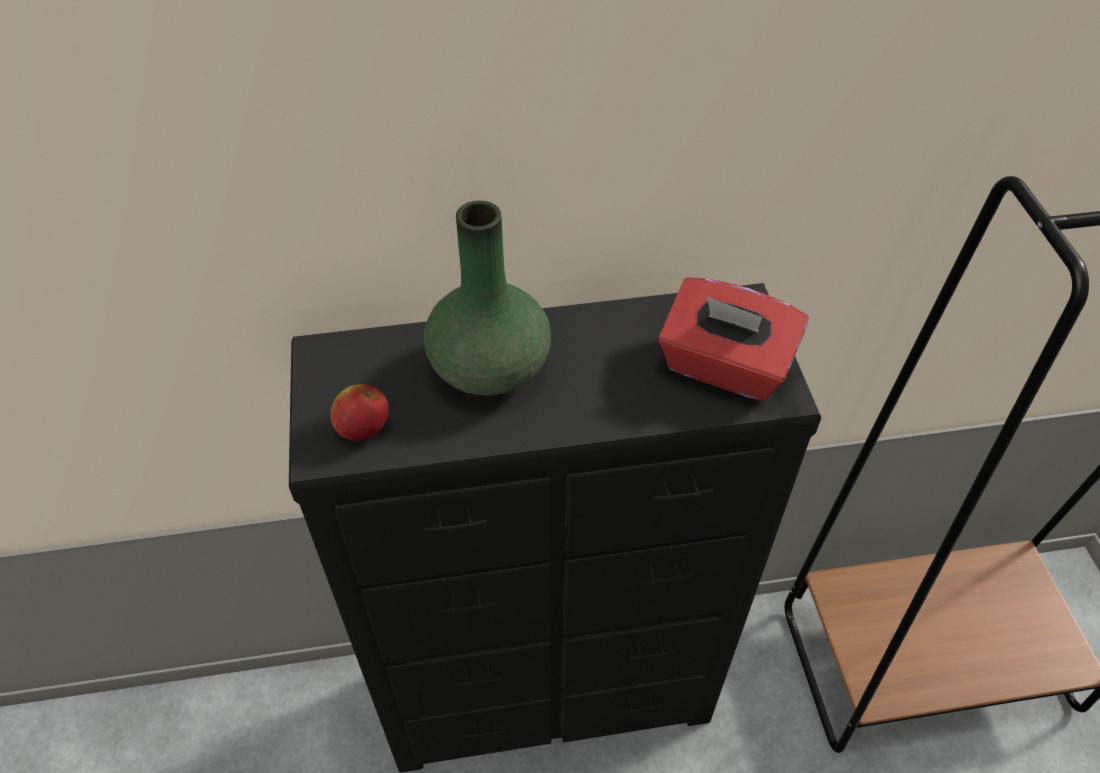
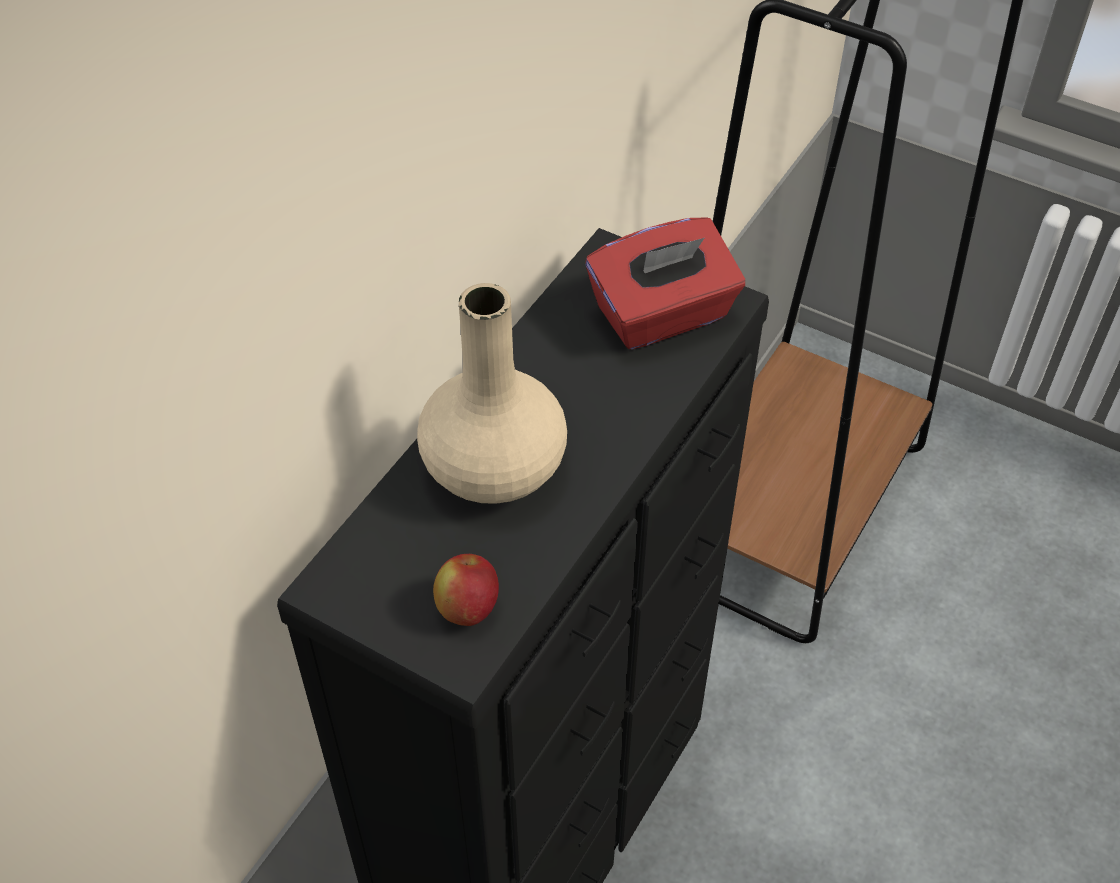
camera: 50 degrees left, 0 degrees up
green vase [424,201,551,395] -> beige vase [417,283,567,504]

